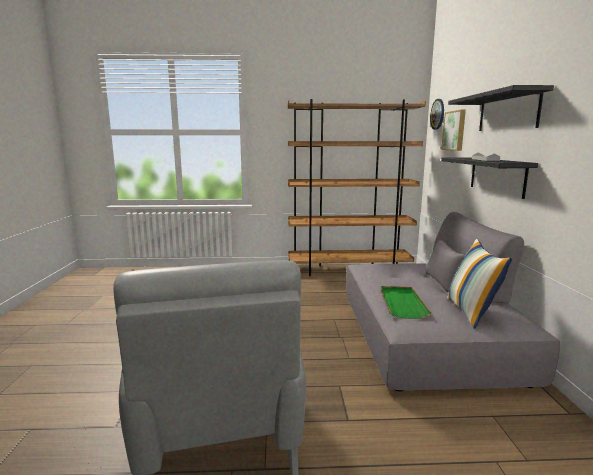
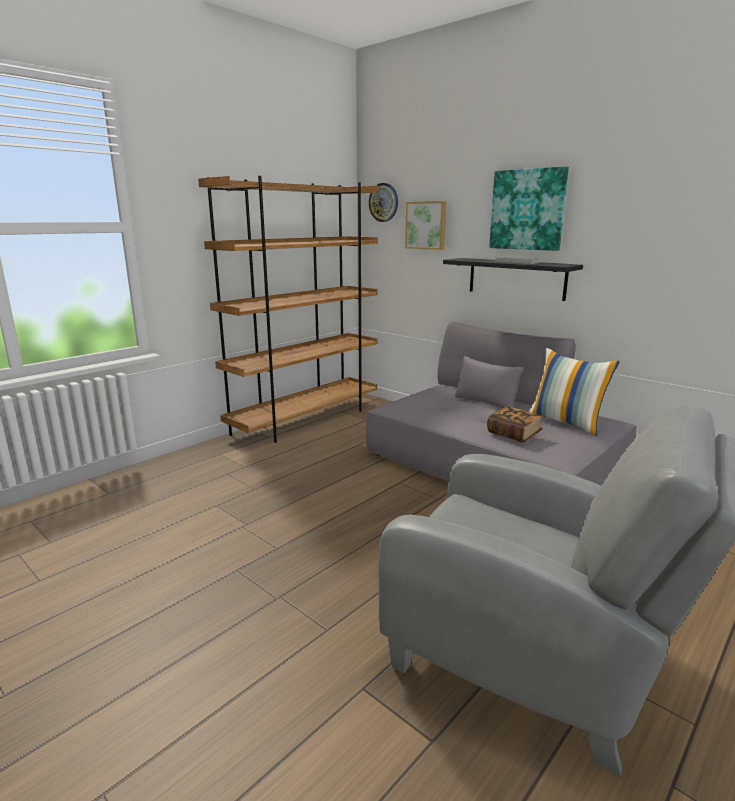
camera: 45 degrees left, 5 degrees up
green tray [381,286,431,319] -> book [487,406,543,443]
black shelf [448,85,554,131] -> picture [489,166,569,251]

